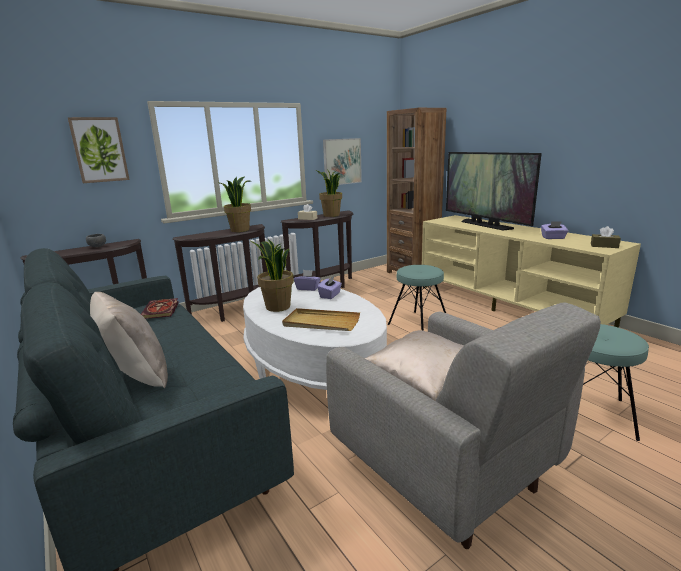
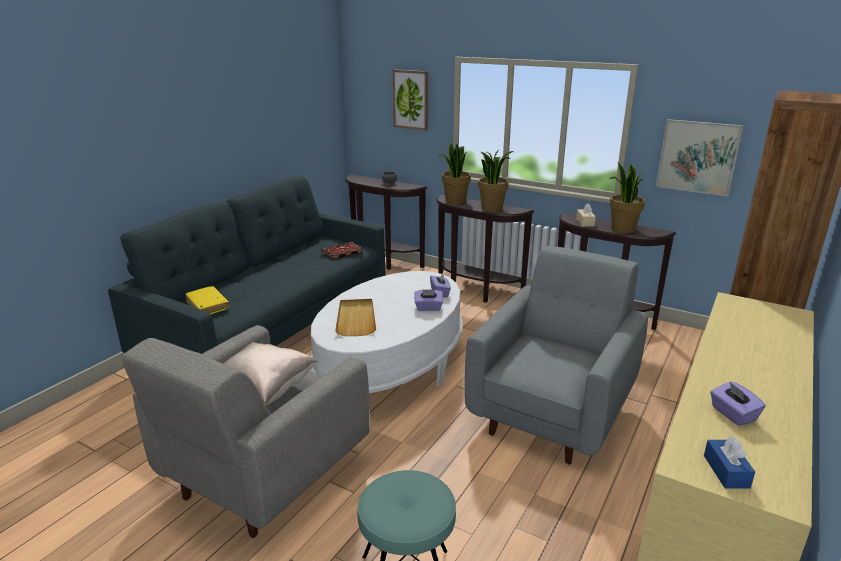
camera: 65 degrees right, 5 degrees up
beige pillow [90,292,168,388] -> none
potted plant [251,239,294,312] -> potted plant moved to [438,142,471,204]
turquoise stool [388,265,446,331] -> grey armchair [465,246,648,464]
television [446,152,542,230] -> none
brown tissue box [591,226,621,248] -> blue tissue box [704,435,755,488]
none -> yellow book [186,286,230,314]

